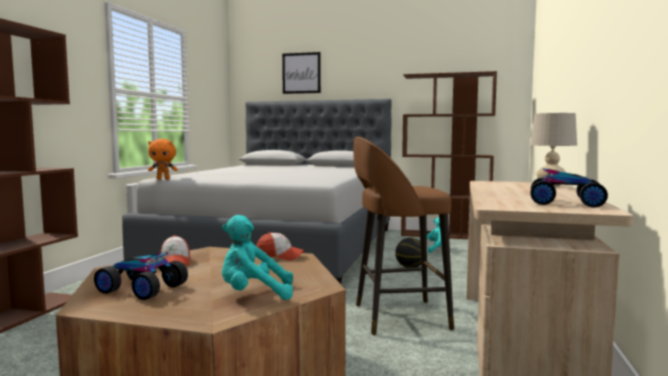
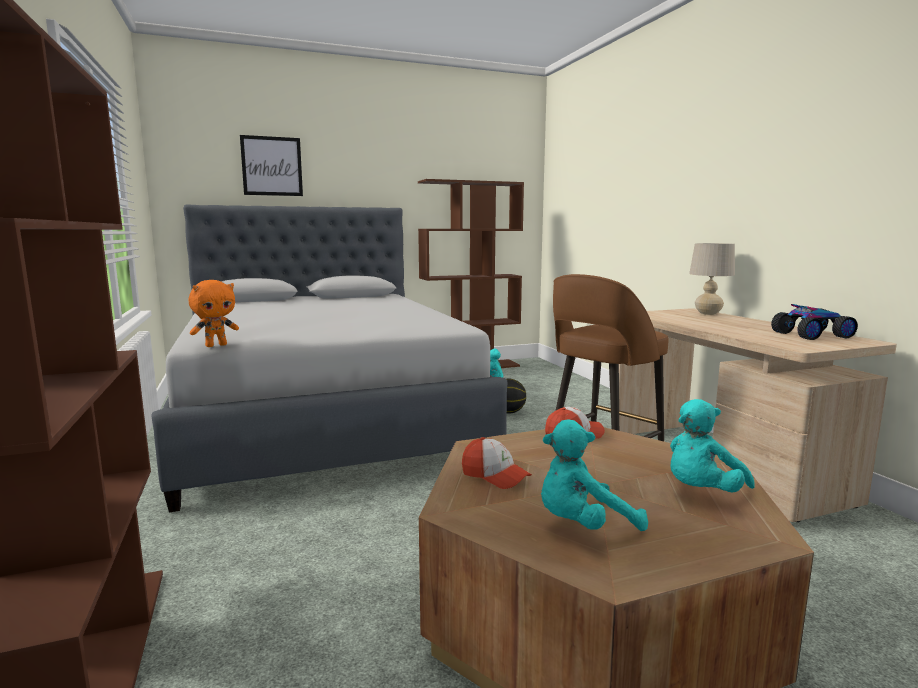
camera: 35 degrees left, 5 degrees up
toy car [94,252,188,300] -> turquoise plush toy [541,419,648,531]

